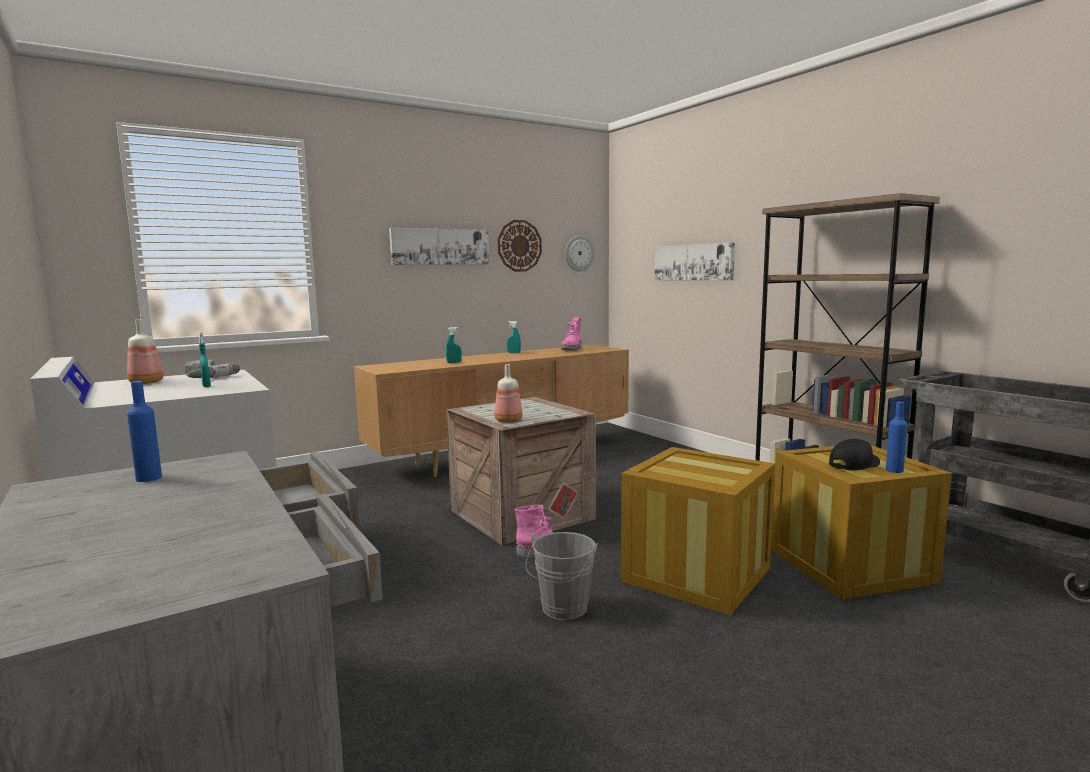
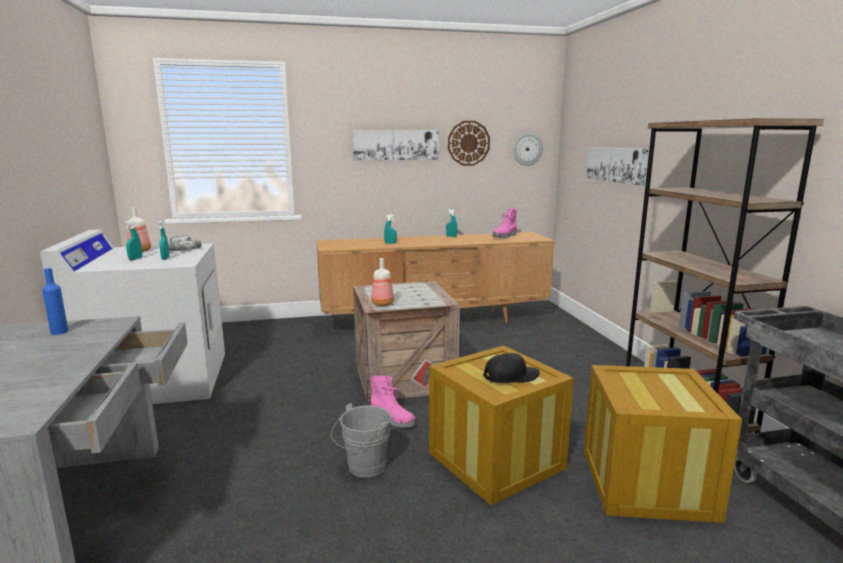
camera: 20 degrees right, 5 degrees up
black cap [829,439,880,471] -> black cap moved to [483,353,540,383]
blue bottle [886,402,908,473] -> none
none -> turquoise spray bottle [125,220,142,260]

